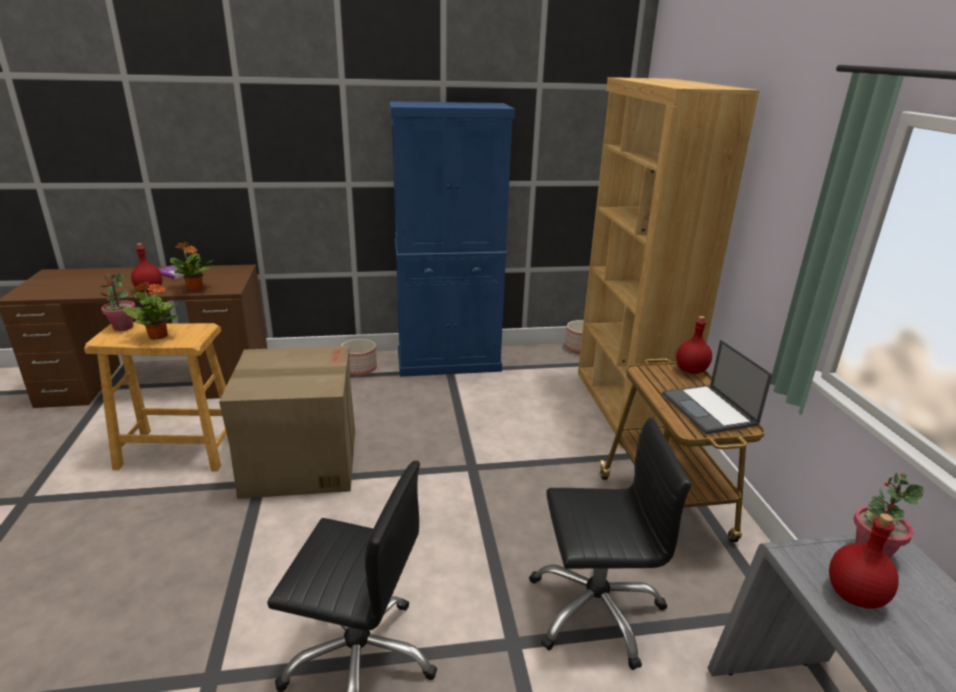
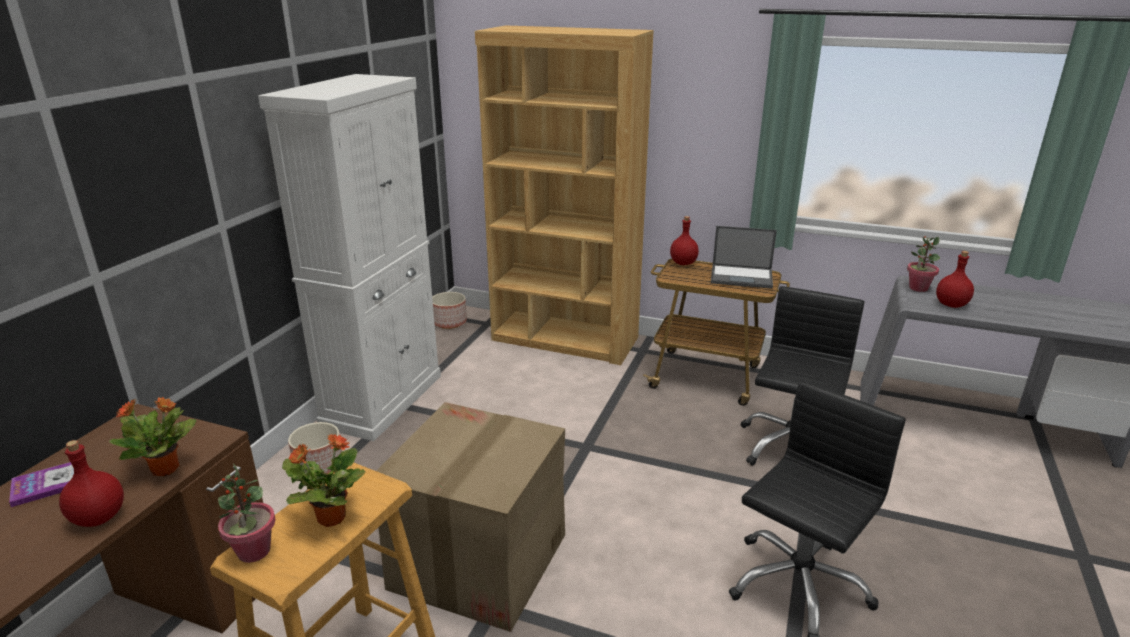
camera: 60 degrees left, 0 degrees up
blue cabinet [389,101,515,377] -> white cabinet [258,74,441,441]

